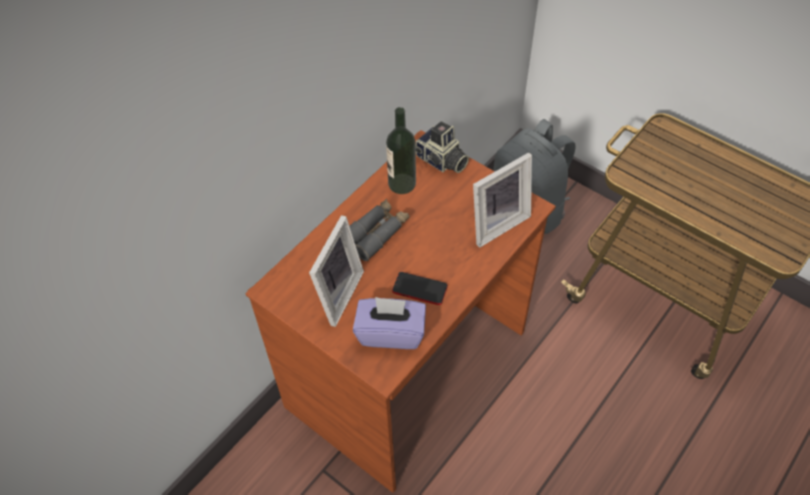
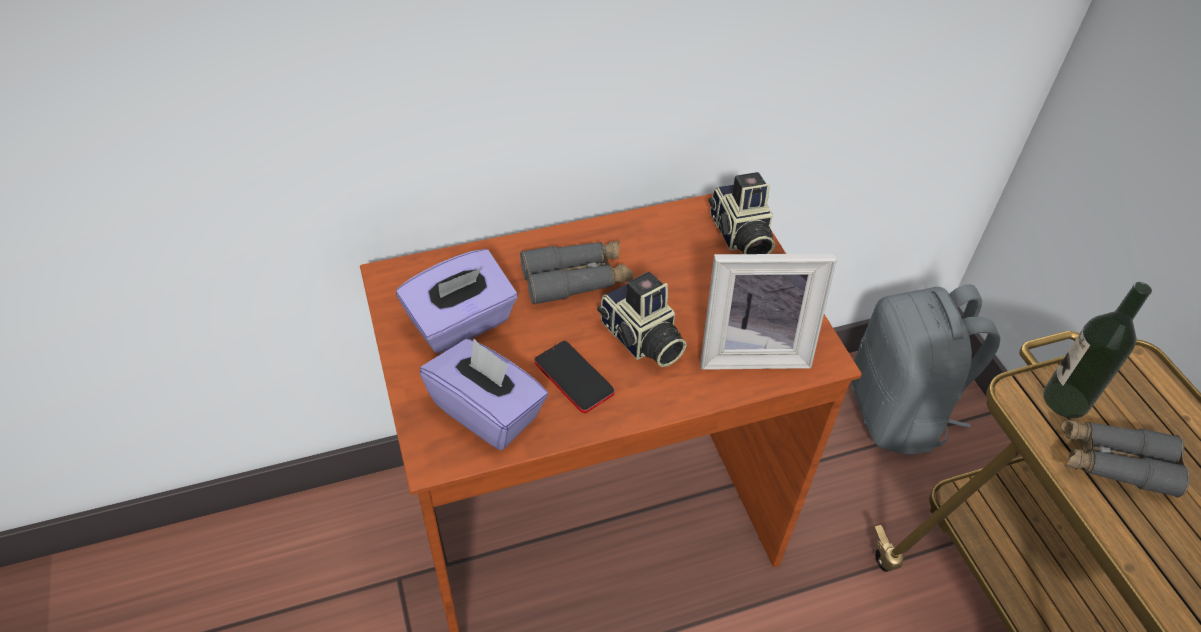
camera: 30 degrees right, 5 degrees down
picture frame [309,215,364,327] -> purple tissue box [396,249,518,354]
bottle [386,107,416,194] -> bottle moved to [1043,282,1152,418]
none -> camera [597,272,687,367]
none -> grey binoculars [1061,419,1190,498]

